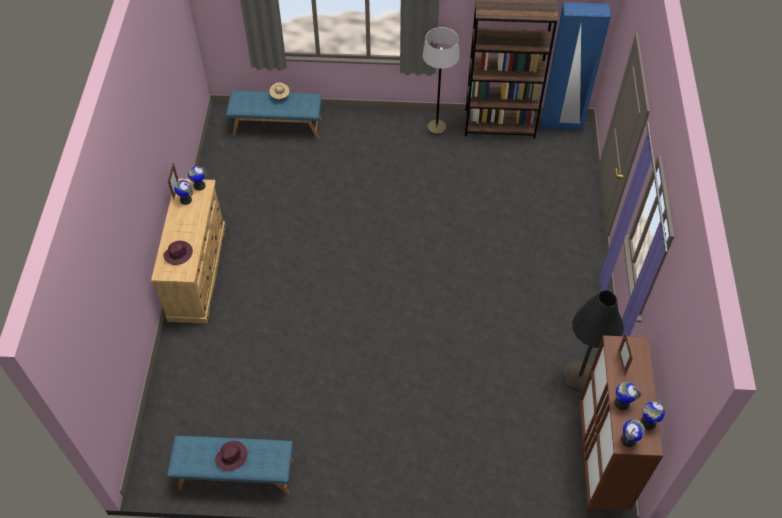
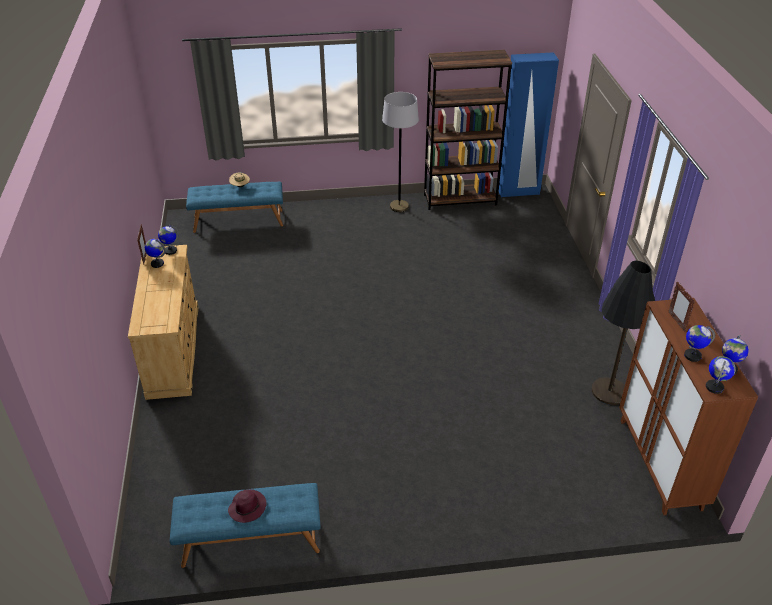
camera: 10 degrees left, 15 degrees down
purple hat [163,241,193,265] -> none

